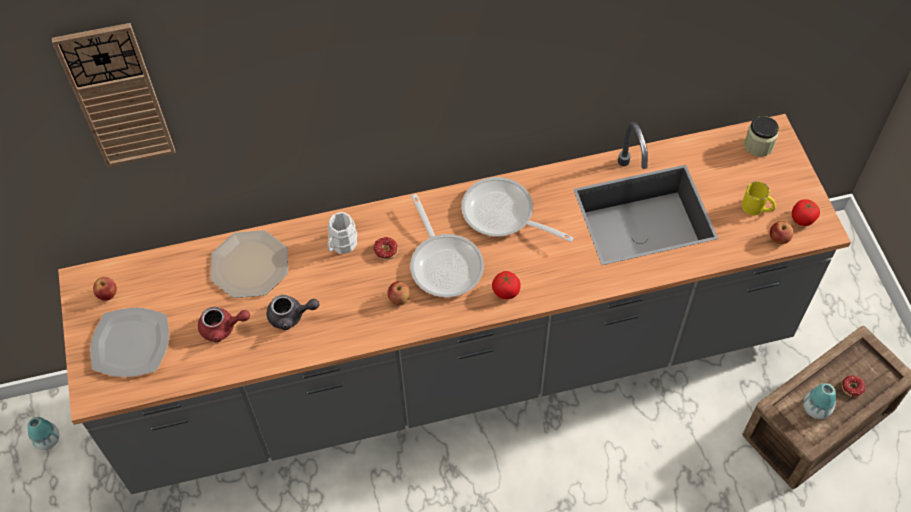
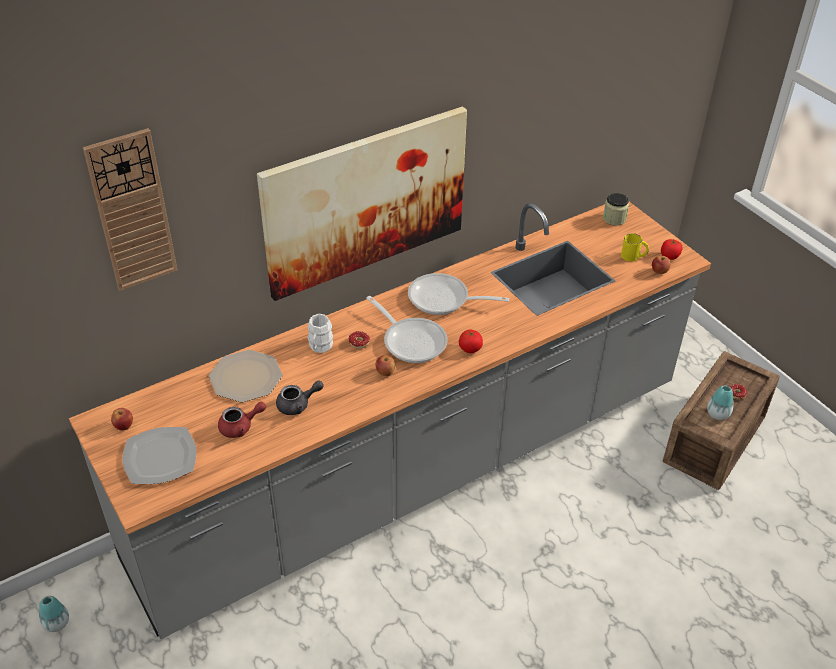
camera: 20 degrees left, 15 degrees down
none -> picture [257,106,467,301]

